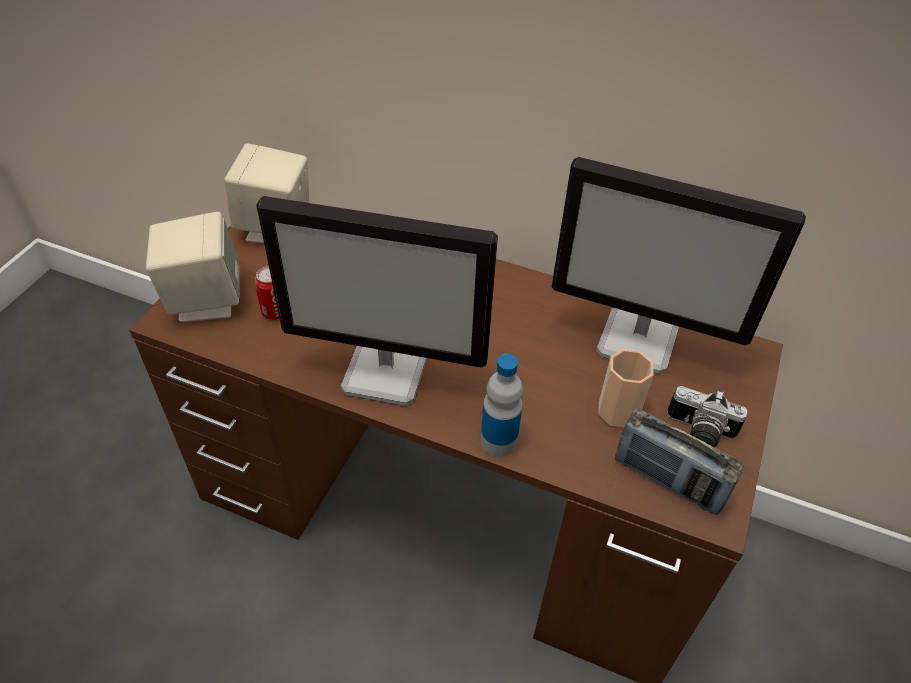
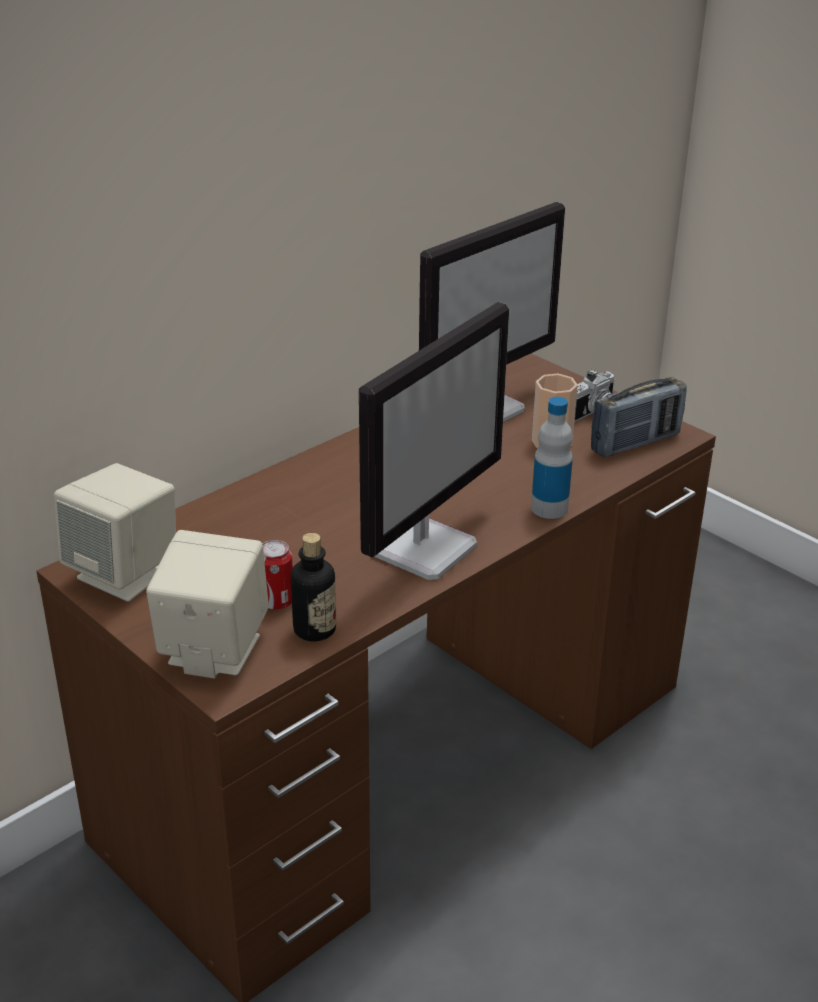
camera: 65 degrees left, 15 degrees down
none -> bottle [291,533,336,641]

